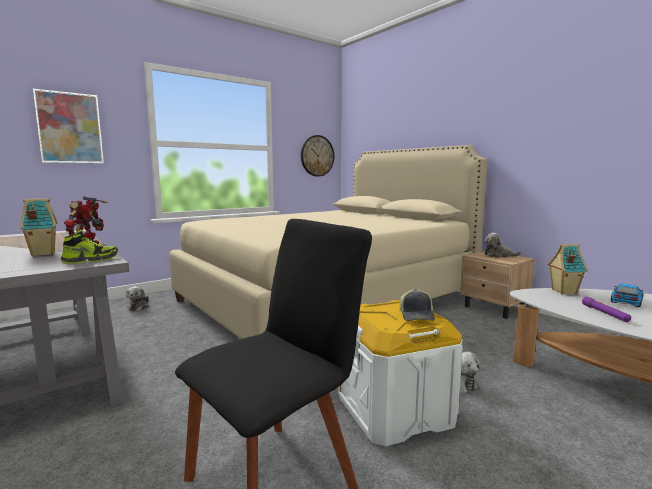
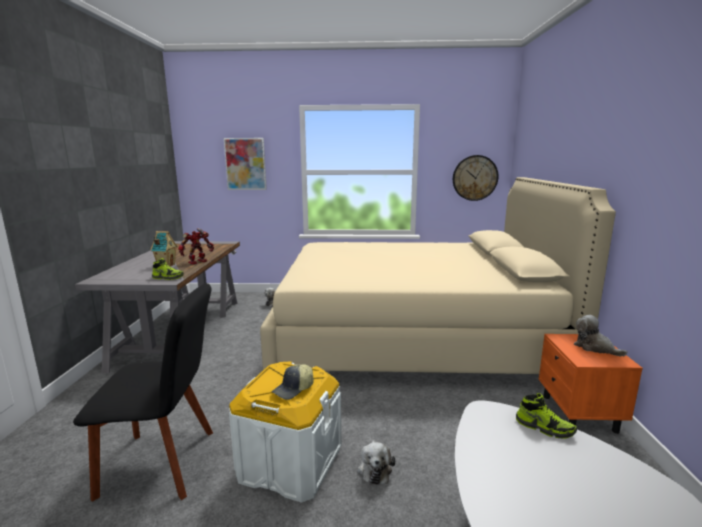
camera: 40 degrees right, 5 degrees up
beige nightstand [460,251,535,319] -> orange nightstand [539,334,643,434]
toy house [547,244,588,294] -> shoe [516,393,577,439]
purple flashlight [582,297,631,322] -> none
toy car [611,284,644,307] -> none

